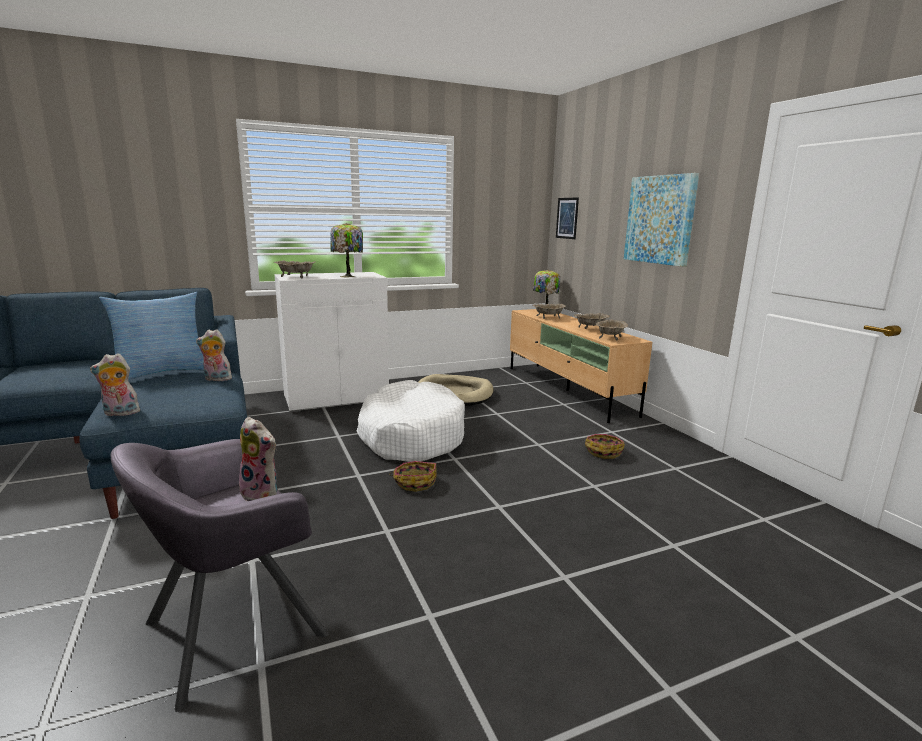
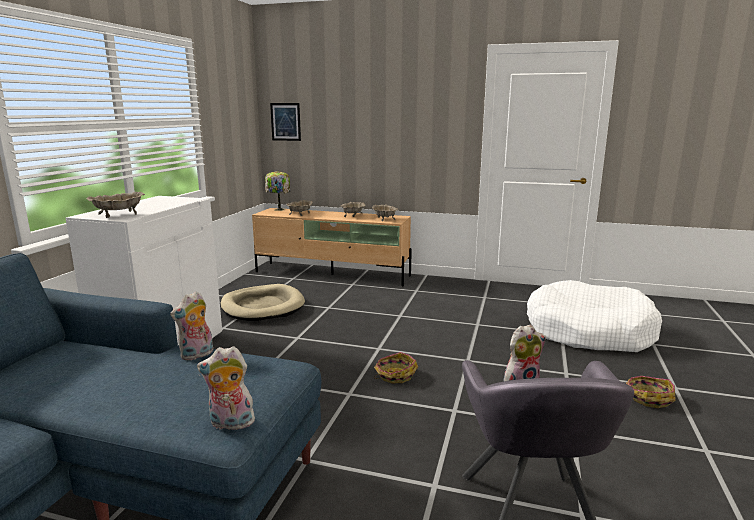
camera: 50 degrees left, 0 degrees up
plush toy [90,353,142,416] -> plush toy turned 60 degrees clockwise [197,346,259,430]
pillow [99,292,204,379] -> none
table lamp [330,223,363,277] -> none
white dog bed [357,380,465,462] -> white dog bed moved to [527,280,662,352]
basket [585,434,625,459] -> basket moved to [626,376,676,408]
picture [624,173,699,267] -> none

